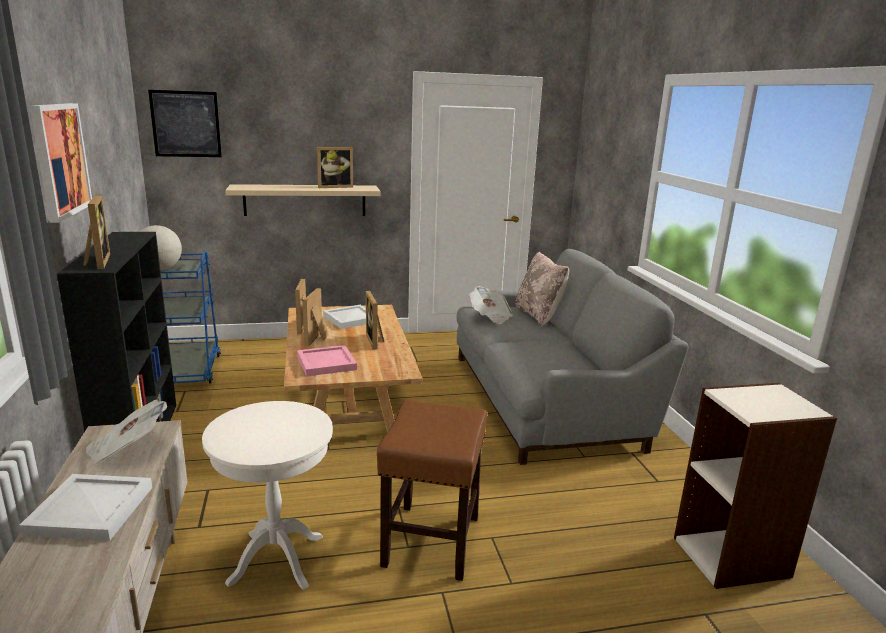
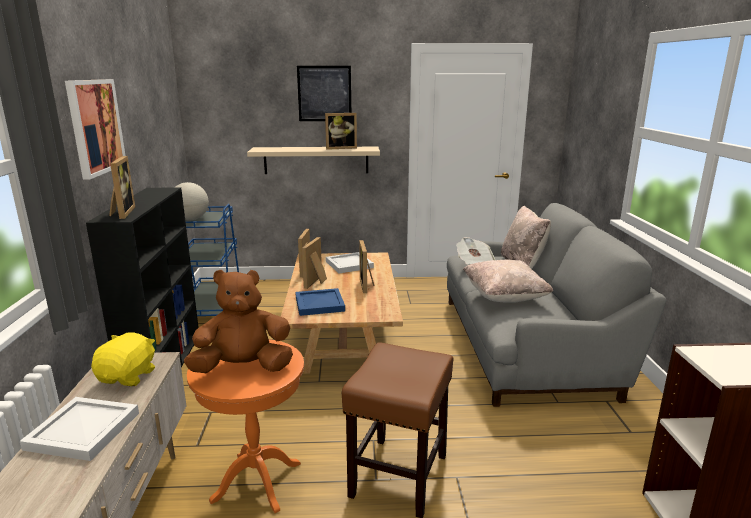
camera: 10 degrees right, 0 degrees up
newspaper [85,399,167,465] -> yellow plush toy [91,332,155,386]
picture [148,90,222,157] -> picture moved to [297,66,351,121]
white side table [202,401,333,590] -> orange side table [187,339,304,513]
pink tray [297,345,357,376] -> blue tray [295,288,345,316]
none -> brown plush toy [184,270,293,373]
none -> beige pillow [463,260,553,303]

